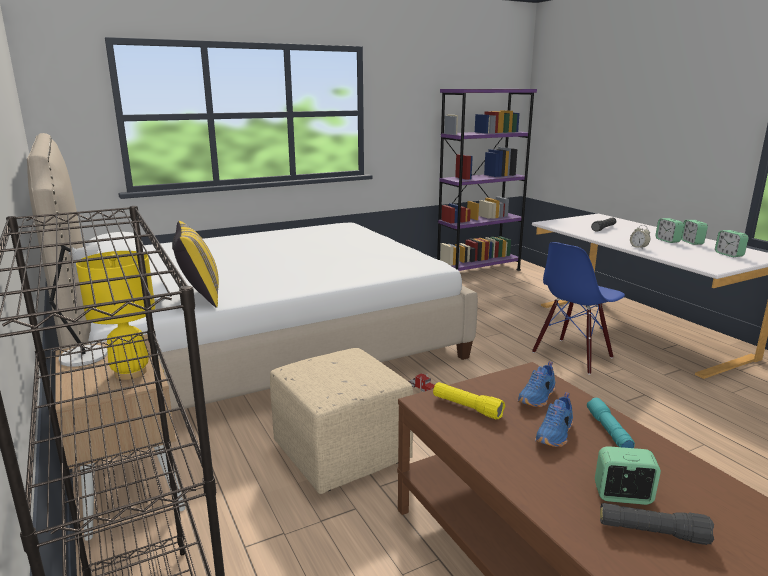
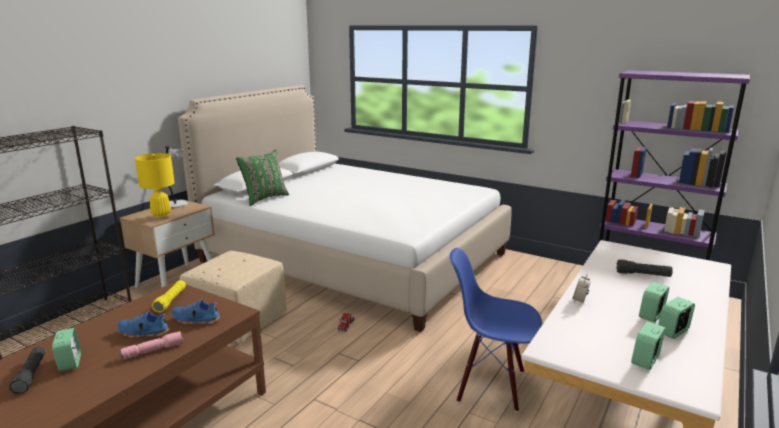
camera: 60 degrees right, 0 degrees up
yellow pillow [172,221,219,308] -> green pillow [236,149,289,206]
turquoise flashlight [587,398,635,448] -> pink flashlight [120,331,184,360]

